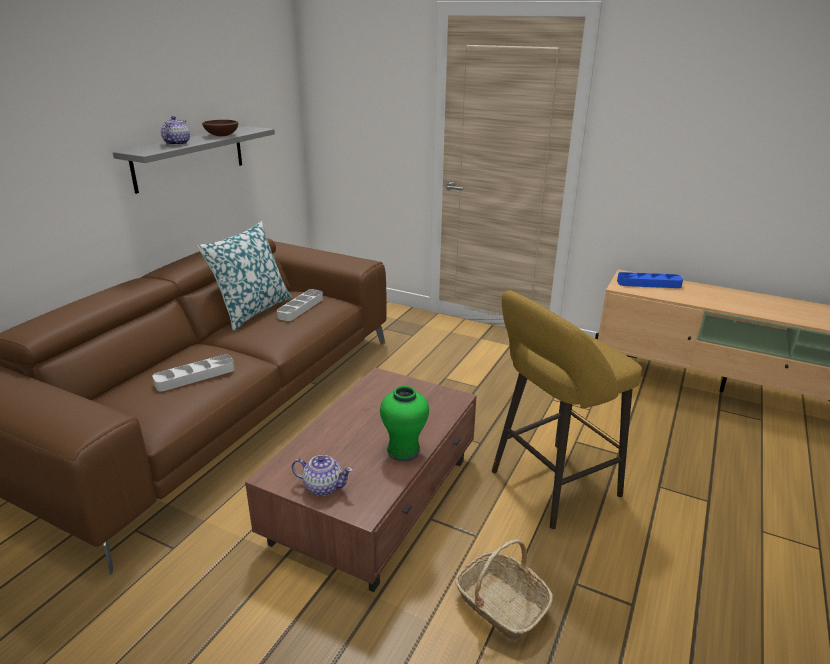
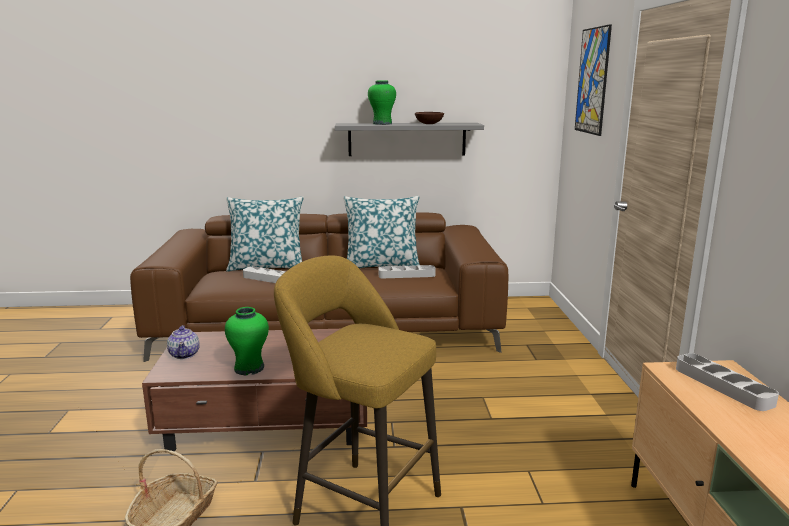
camera: 60 degrees right, 10 degrees down
teapot [161,116,190,145] -> green vase [368,80,396,125]
blue tray [617,272,683,288] -> grey tray [676,353,779,411]
none -> pillow [226,196,304,272]
none -> picture [575,24,612,136]

